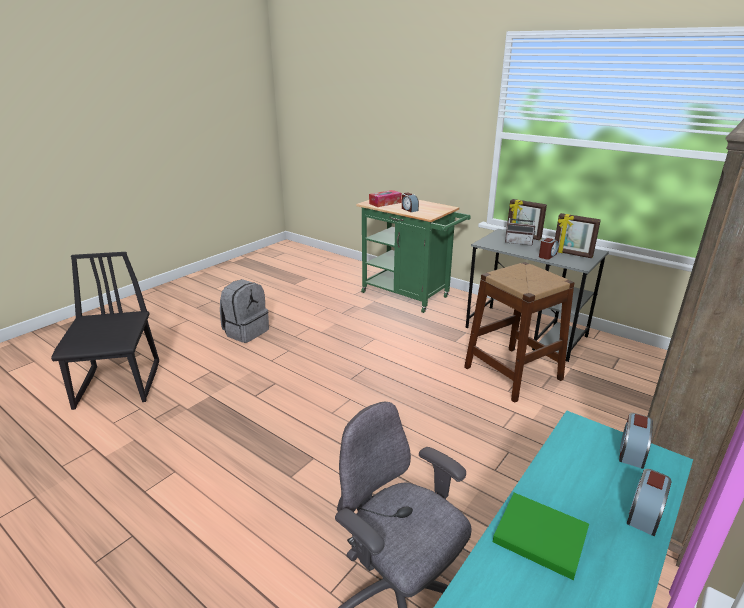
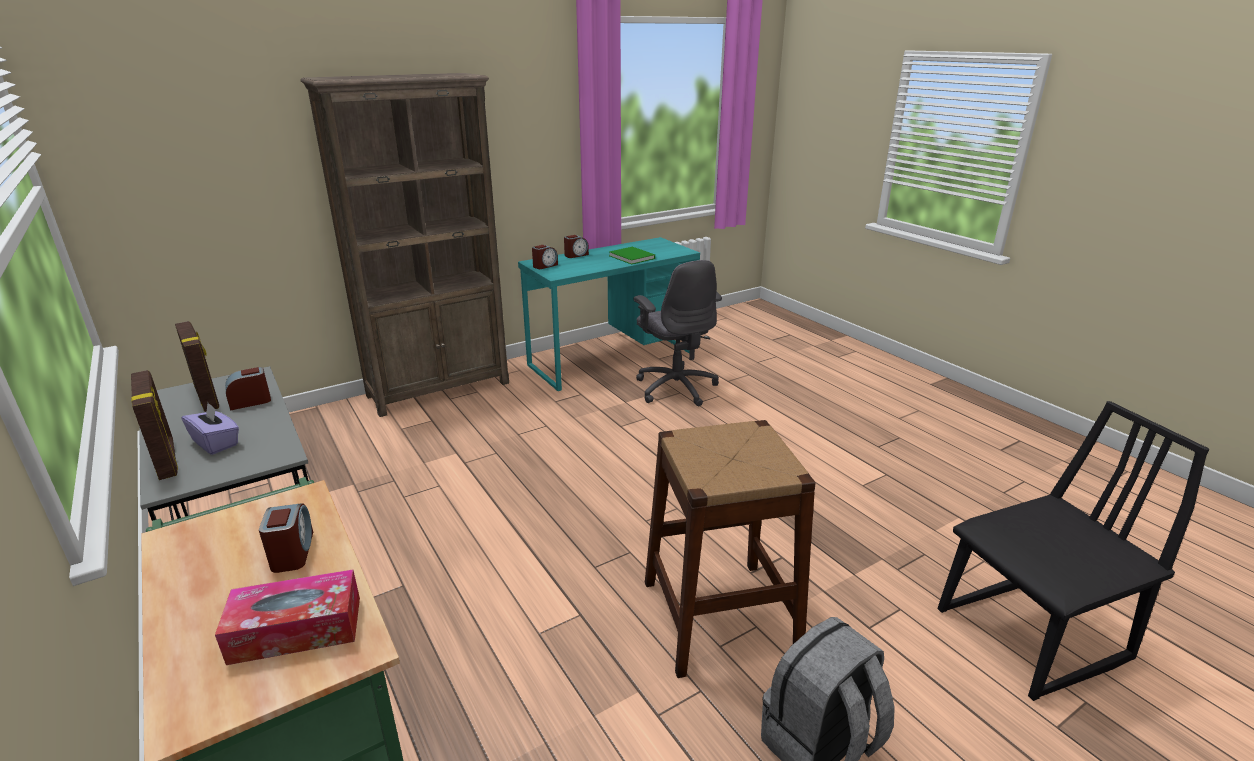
camera: 160 degrees left, 0 degrees up
black chair [51,252,159,410] -> black chair turned 120 degrees counterclockwise [938,401,1209,701]
brown stool [464,262,574,403] -> brown stool moved to [645,420,816,678]
radio [505,213,536,245] -> purple tissue box [182,402,239,455]

